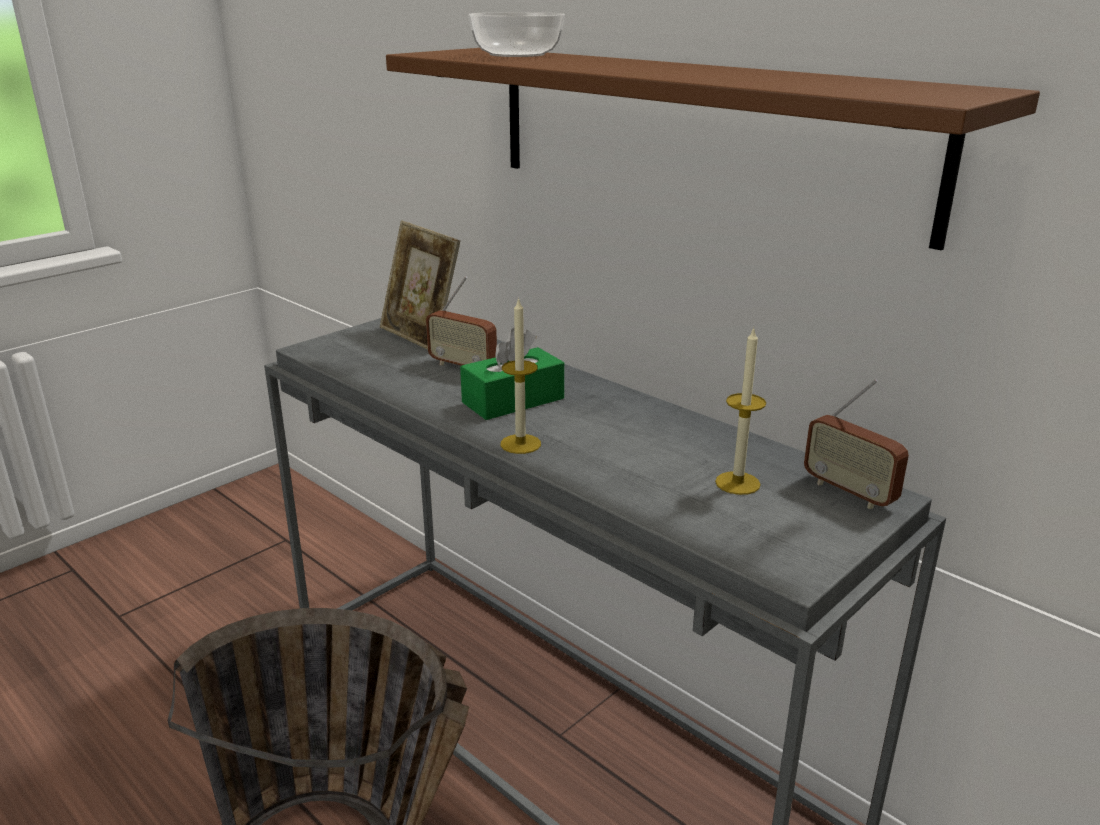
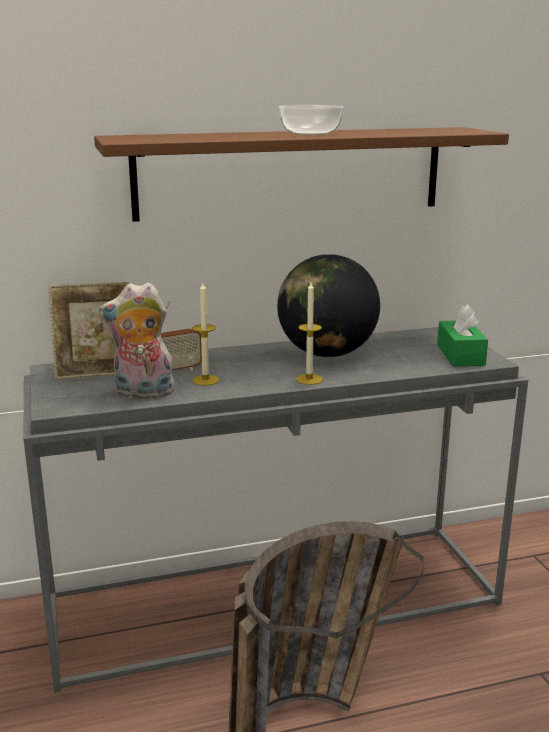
camera: 60 degrees left, 5 degrees down
green tissue box [460,328,564,420] -> green tissue box moved to [437,305,488,366]
bowl [468,12,565,57] -> bowl moved to [278,105,344,135]
candle [715,327,766,495] -> candle moved to [192,281,219,385]
radio [804,379,909,509] -> none
none -> plush toy [99,282,175,399]
none -> globe [277,254,380,357]

